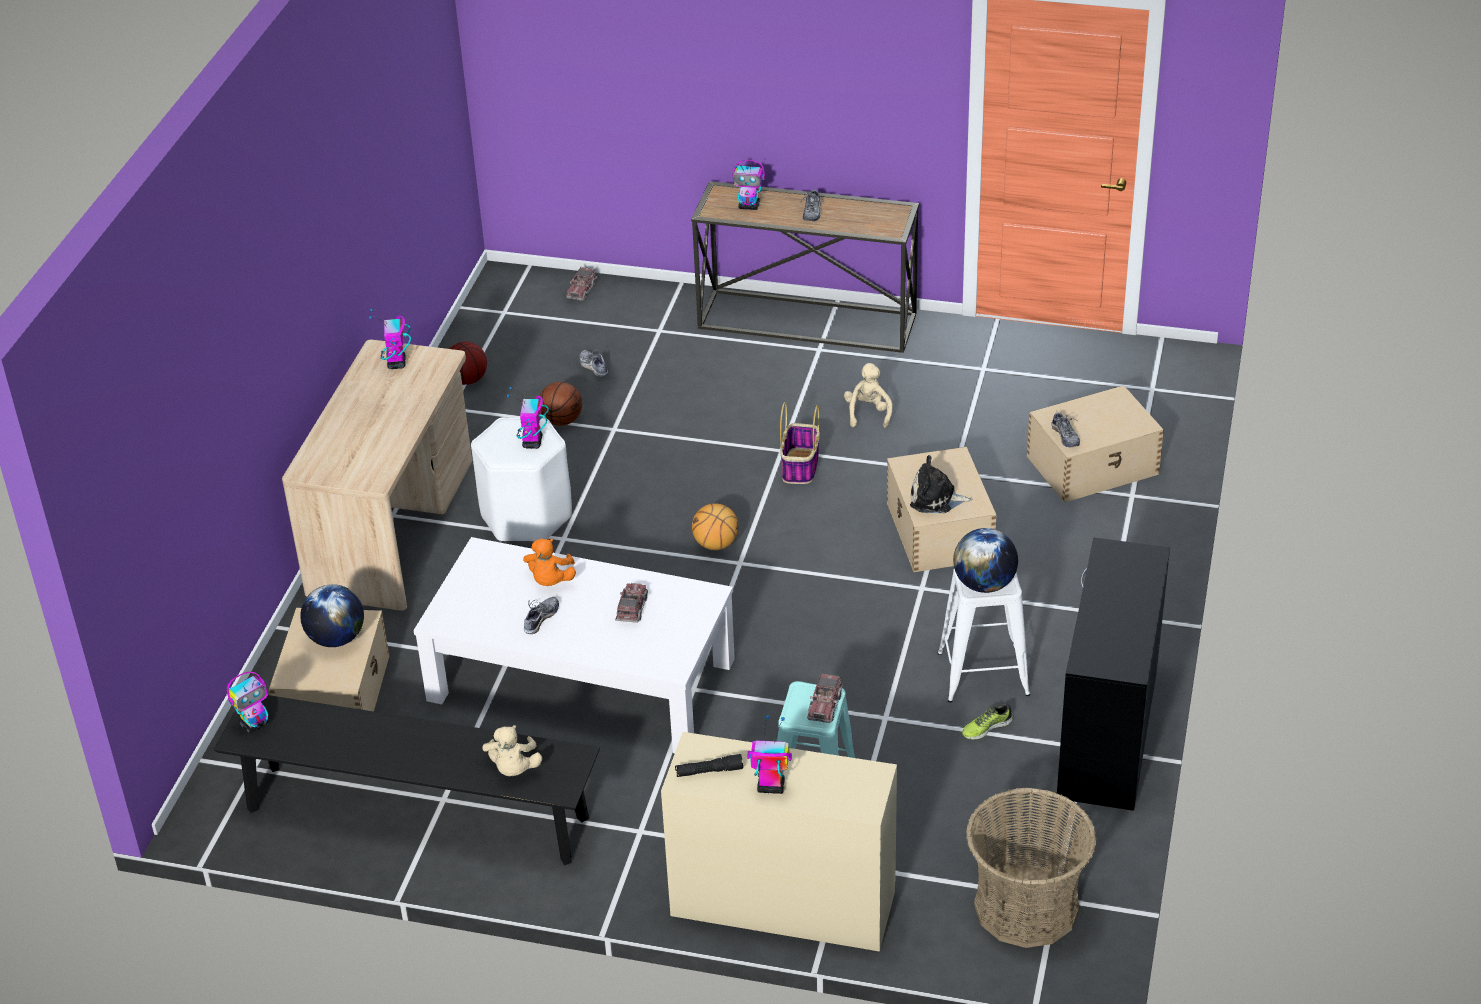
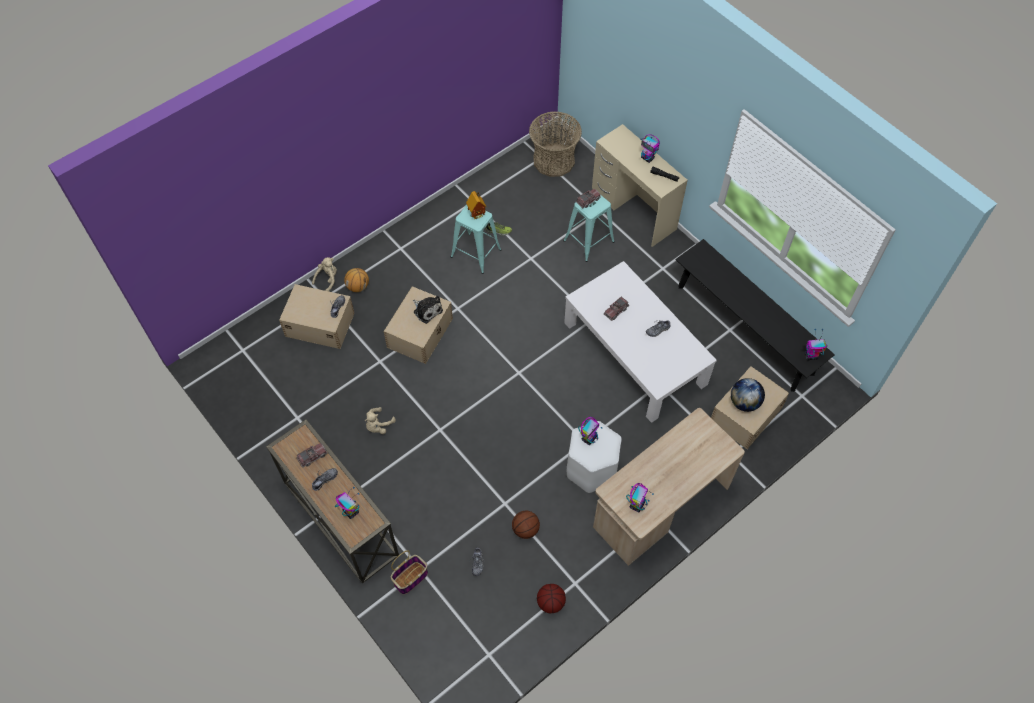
camera: 145 degrees left, 20 degrees up
beige plush toy [482,725,542,776] -> beige plush toy moved to [312,257,337,291]
orange plush toy [523,539,576,586] -> none
toy truck [566,267,597,301] -> toy truck moved to [296,443,327,468]
basketball [692,503,739,550] -> basketball moved to [344,268,369,292]
basket [780,402,820,484] -> basket moved to [391,550,428,594]
white stool [938,569,1030,703] -> turquoise stool [451,204,501,274]
globe [953,528,1018,593] -> toy house [466,191,486,219]
black desk [1056,537,1170,811] -> none

